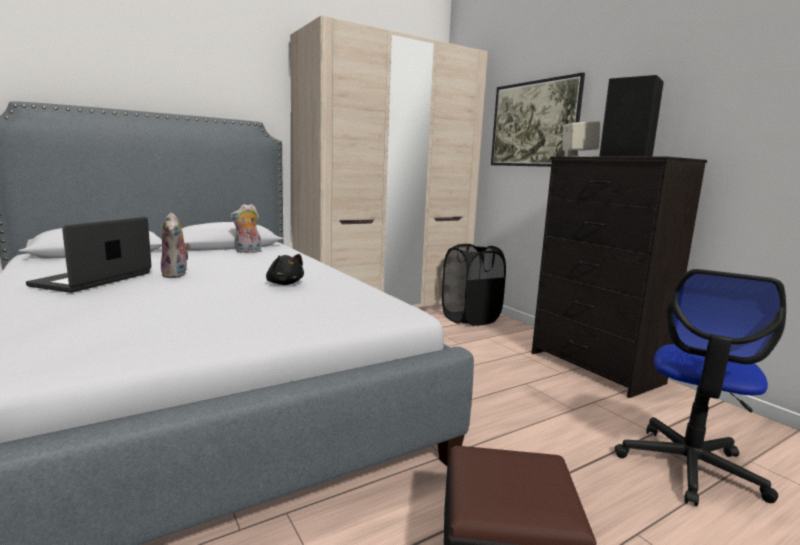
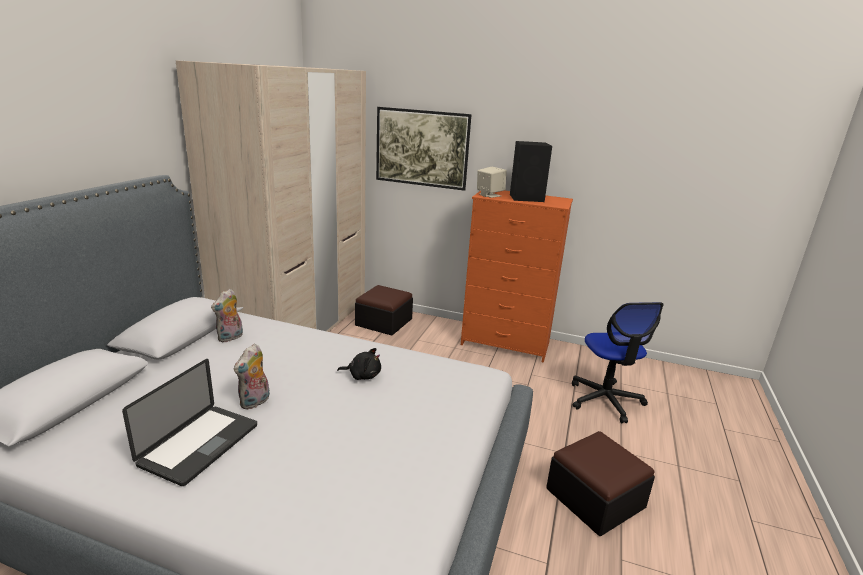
camera: 40 degrees left, 10 degrees up
laptop [26,217,151,293] -> laptop turned 135 degrees counterclockwise [122,359,257,486]
plush toy [161,213,190,278] -> plush toy turned 90 degrees clockwise [234,344,270,410]
black laundry basket [442,244,506,326] -> ottoman [355,285,413,336]
black dresser [532,156,707,398] -> orange dresser [461,190,573,363]

